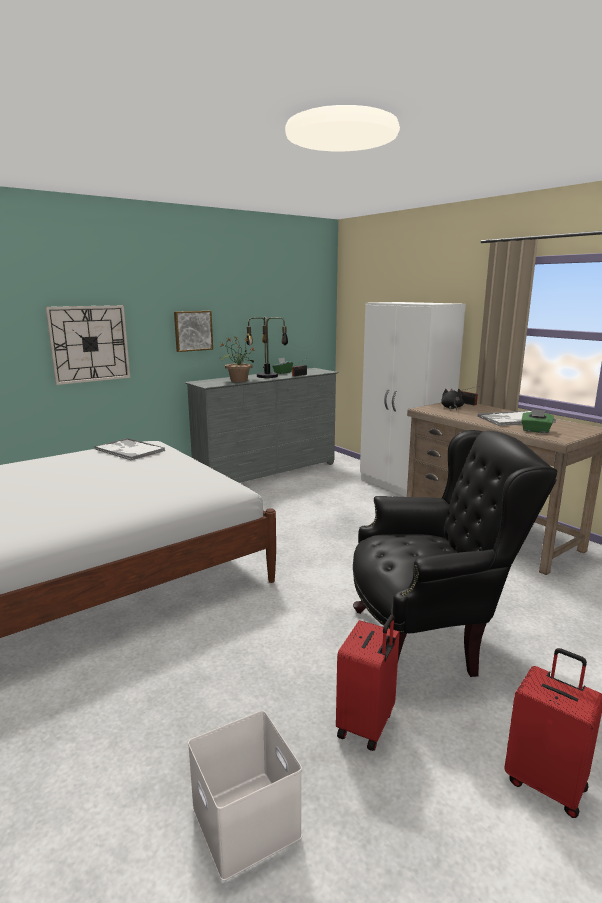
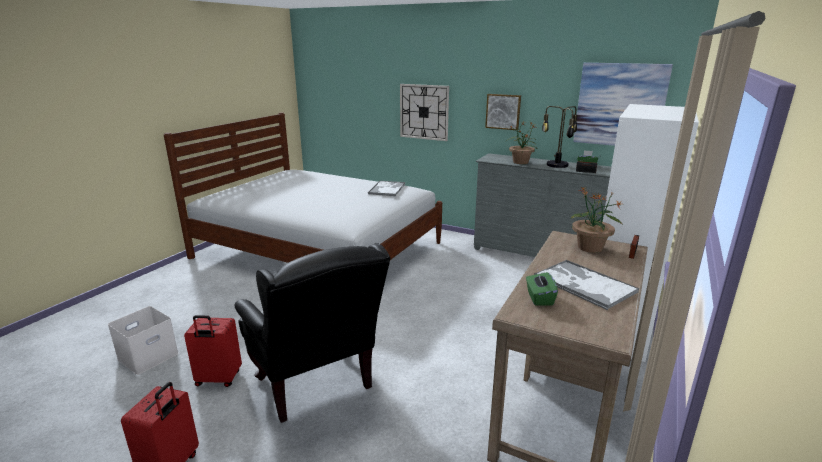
camera: 65 degrees right, 5 degrees up
black plush toy [441,389,464,410] -> potted plant [571,186,623,253]
none -> picture [573,62,673,146]

